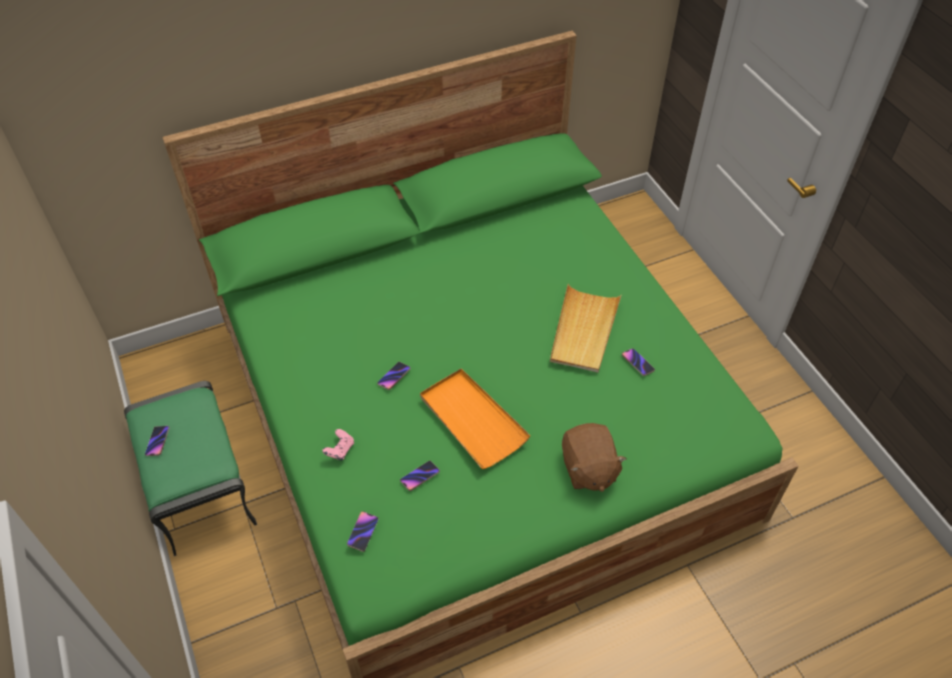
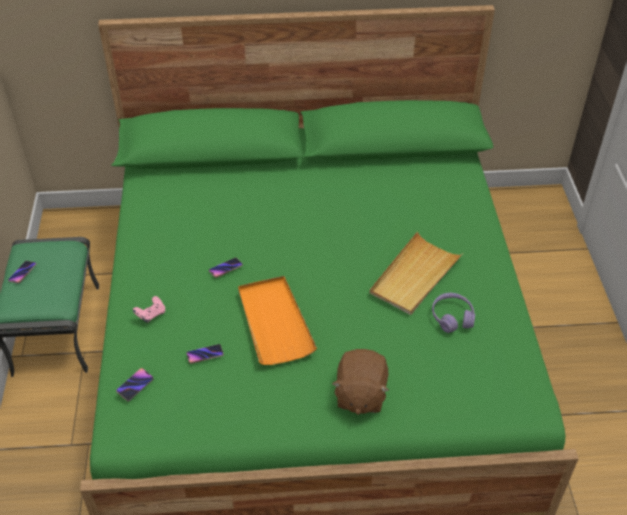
camera: 20 degrees right, 5 degrees down
phone [622,348,655,376] -> purple headphones [432,293,475,333]

